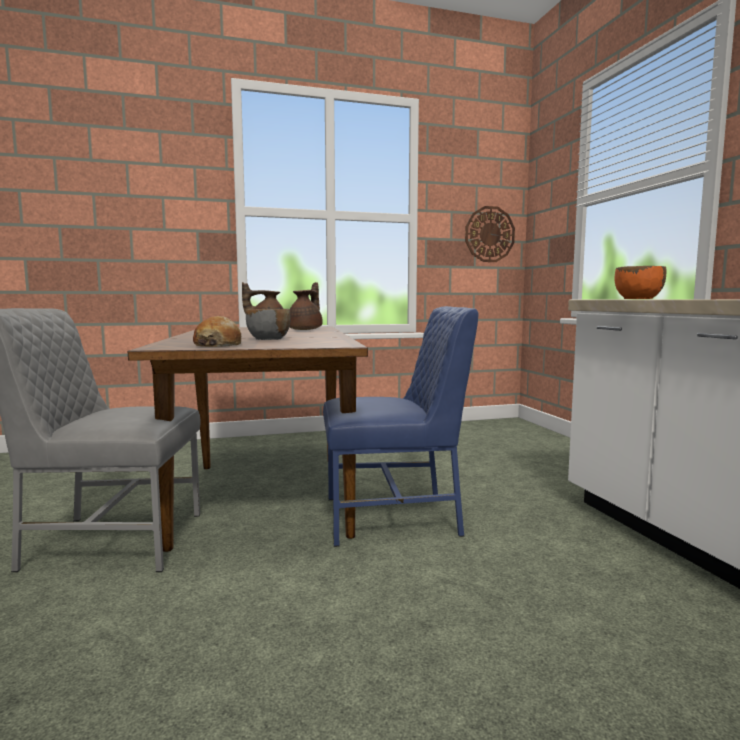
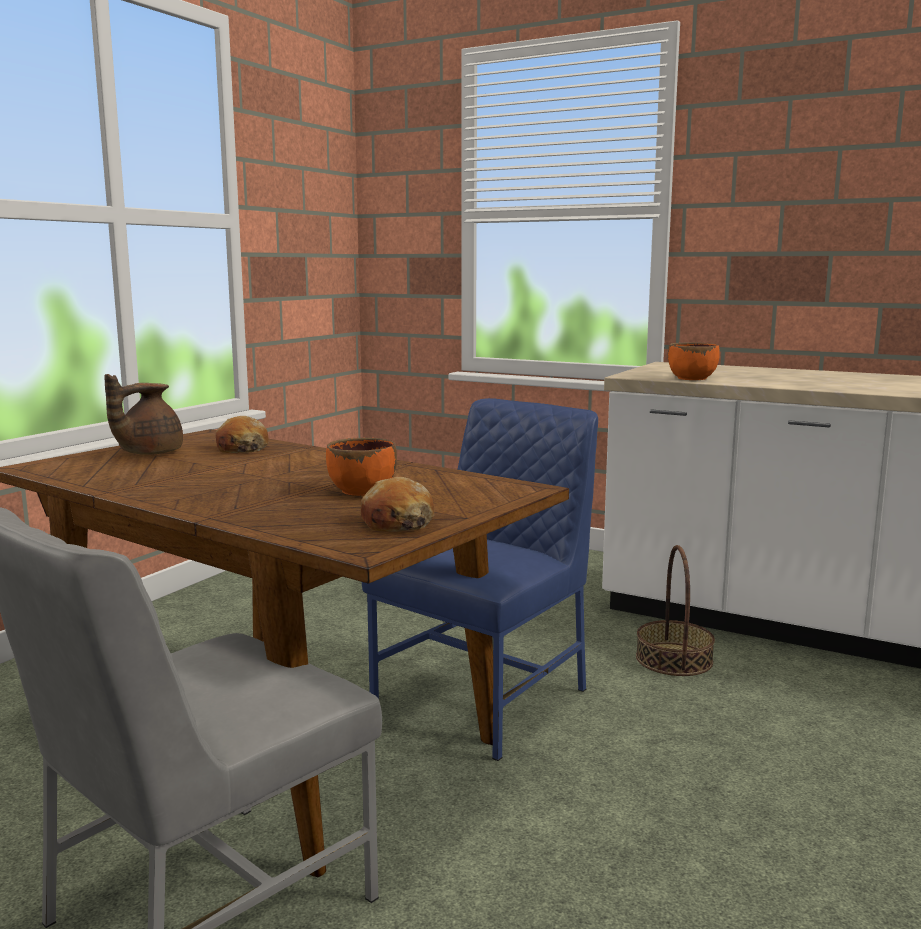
camera: 45 degrees left, 5 degrees up
grey bowl [246,309,291,340] -> orange bowl [326,438,397,496]
brown teapot [289,282,323,330] -> bread [215,416,269,453]
wall clock [465,206,515,262] -> none
none -> basket [636,545,715,676]

